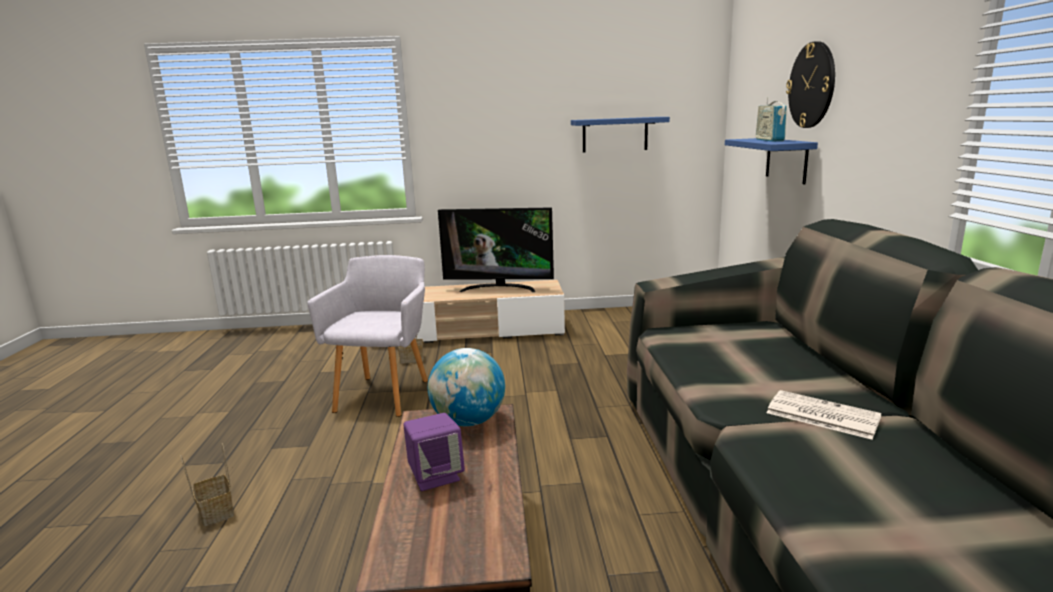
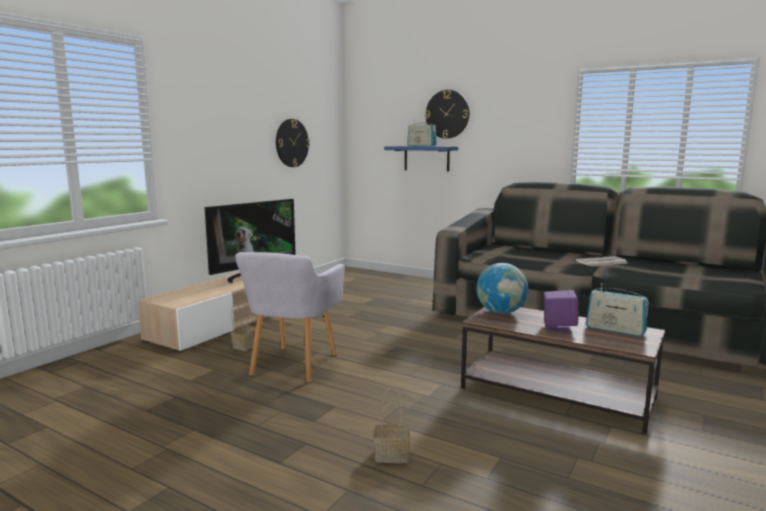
camera: 55 degrees left, 5 degrees down
grey armchair [307,255,428,417] -> grey armchair turned 120 degrees counterclockwise [235,252,345,383]
blue shelf [571,117,670,153] -> wall clock [276,119,310,167]
none -> radio [586,283,649,337]

